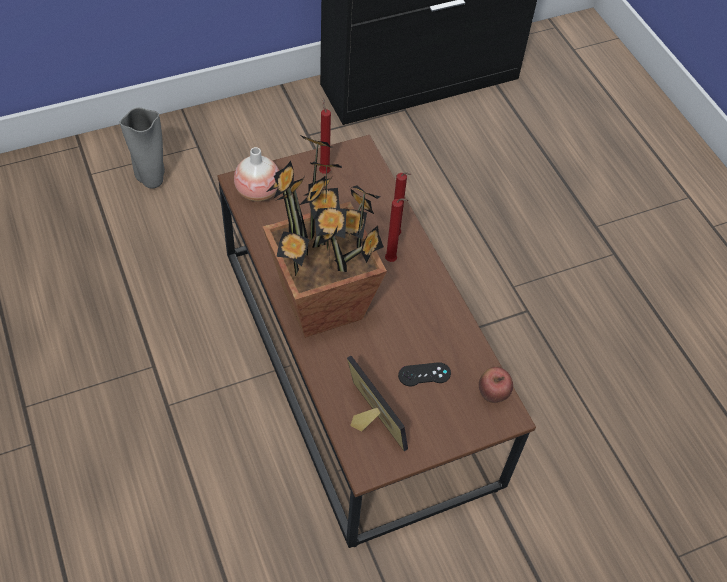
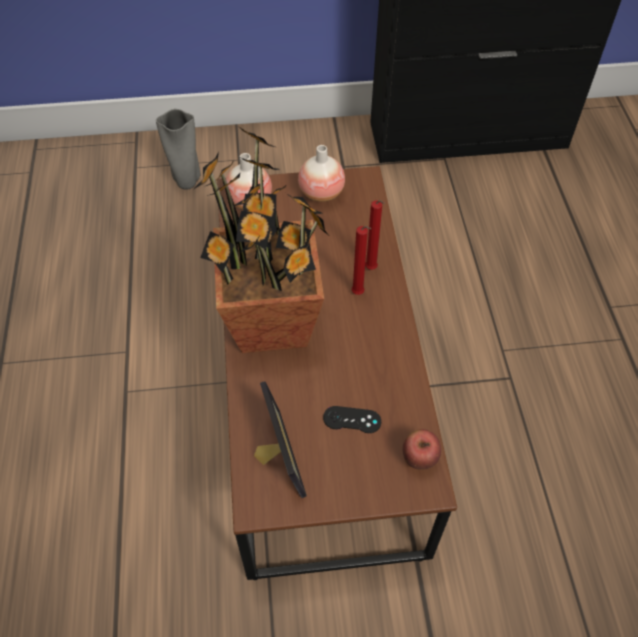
camera: 20 degrees right, 0 degrees up
red candle [319,98,331,174] -> vase [298,145,345,202]

